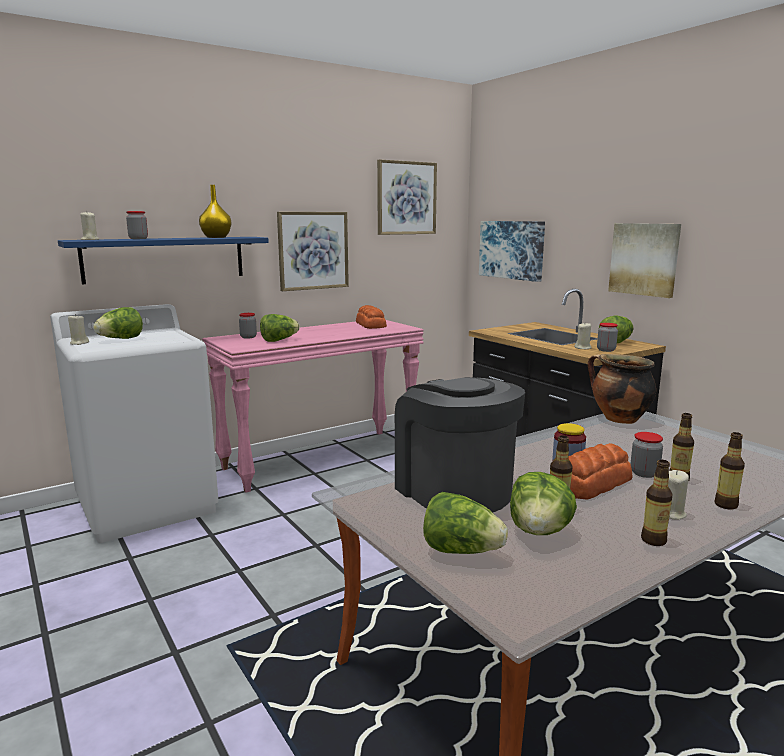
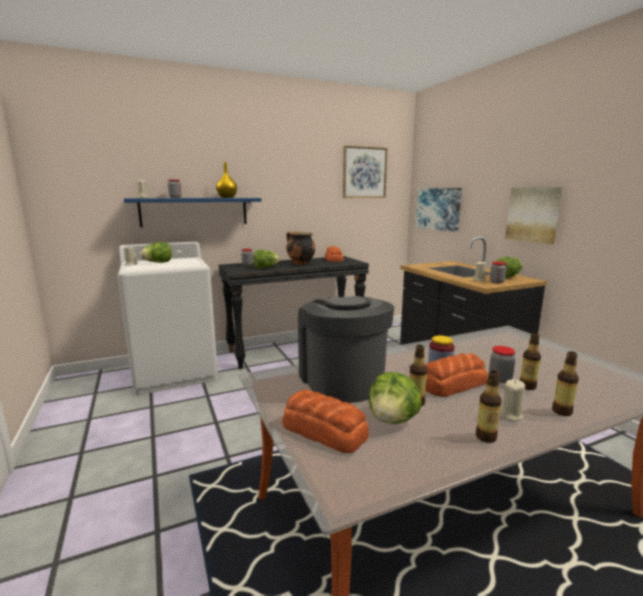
camera: 10 degrees right, 0 degrees up
pink console table [202,320,424,493] -> black console table [218,256,369,369]
picture [277,212,349,291] -> none
lettuce [423,492,508,554] -> bread [282,390,369,453]
cooking pot [588,354,656,424] -> cooking pot moved to [286,231,315,265]

